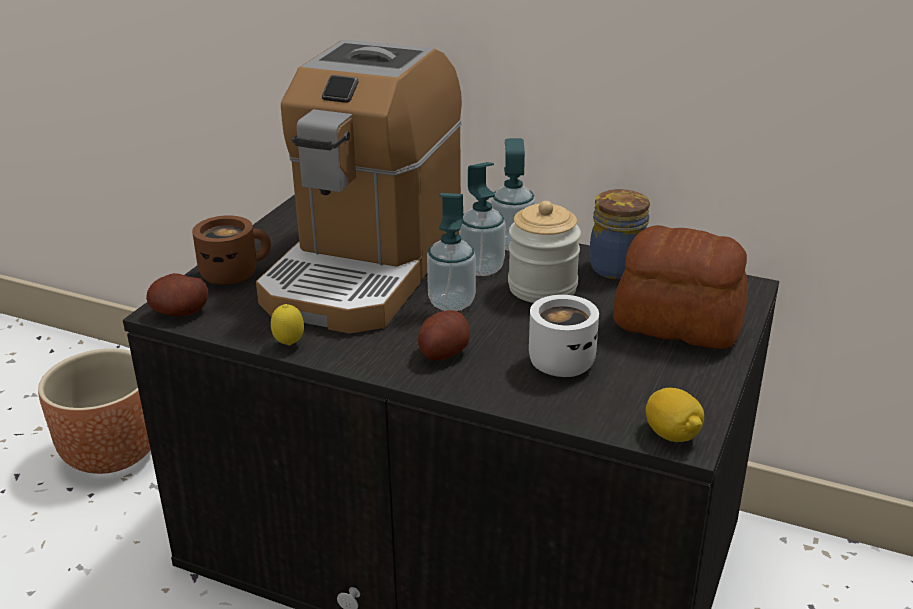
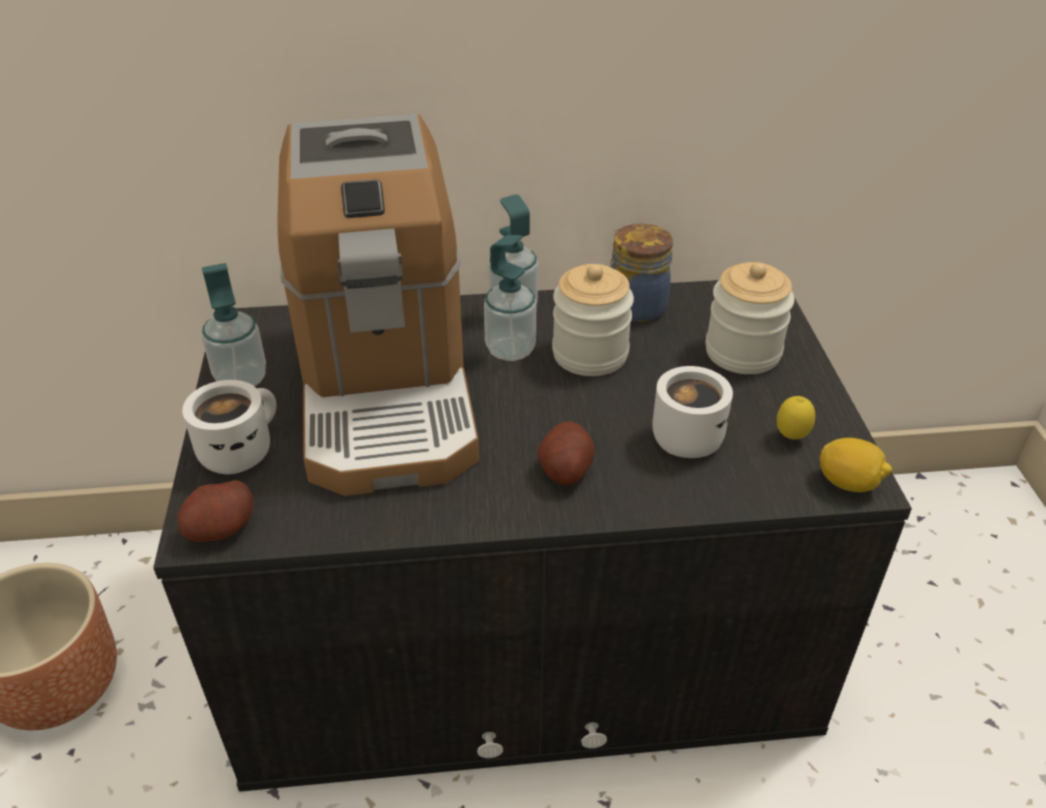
camera: 30 degrees left, 10 degrees up
brown mug [192,215,271,285] -> white mug [182,380,276,474]
lemon [271,304,304,346] -> lemon moved to [777,396,815,440]
soap dispenser [427,193,476,311] -> soap dispenser moved to [202,263,266,386]
bread [613,225,748,349] -> jar [705,262,795,374]

